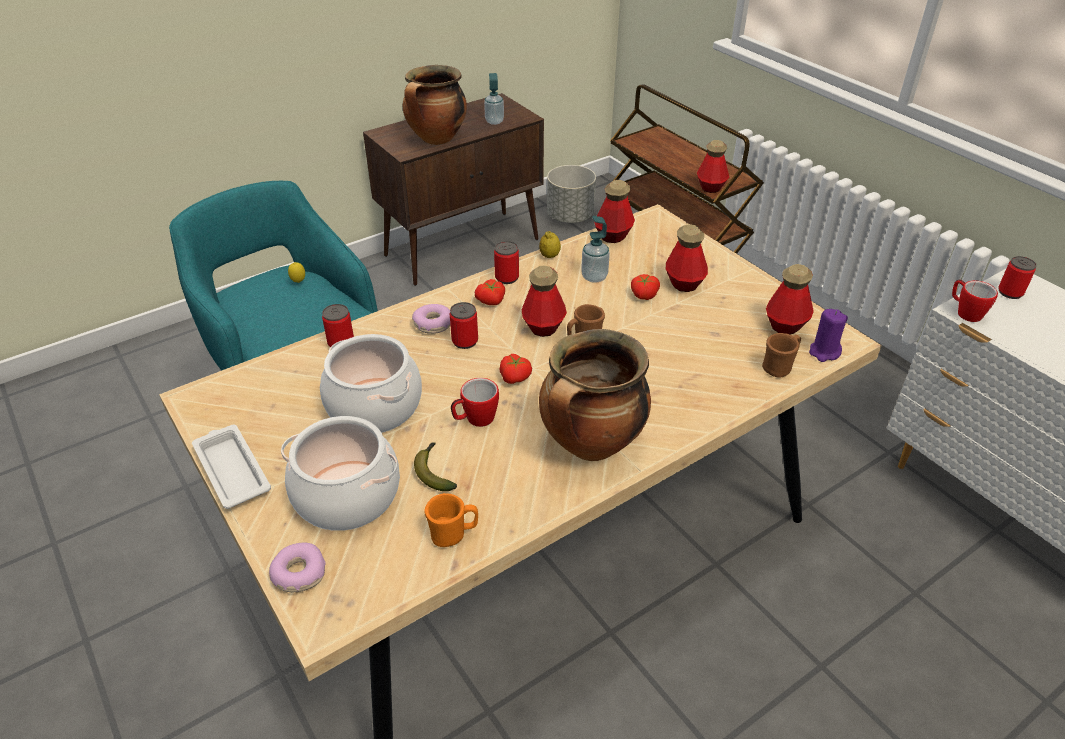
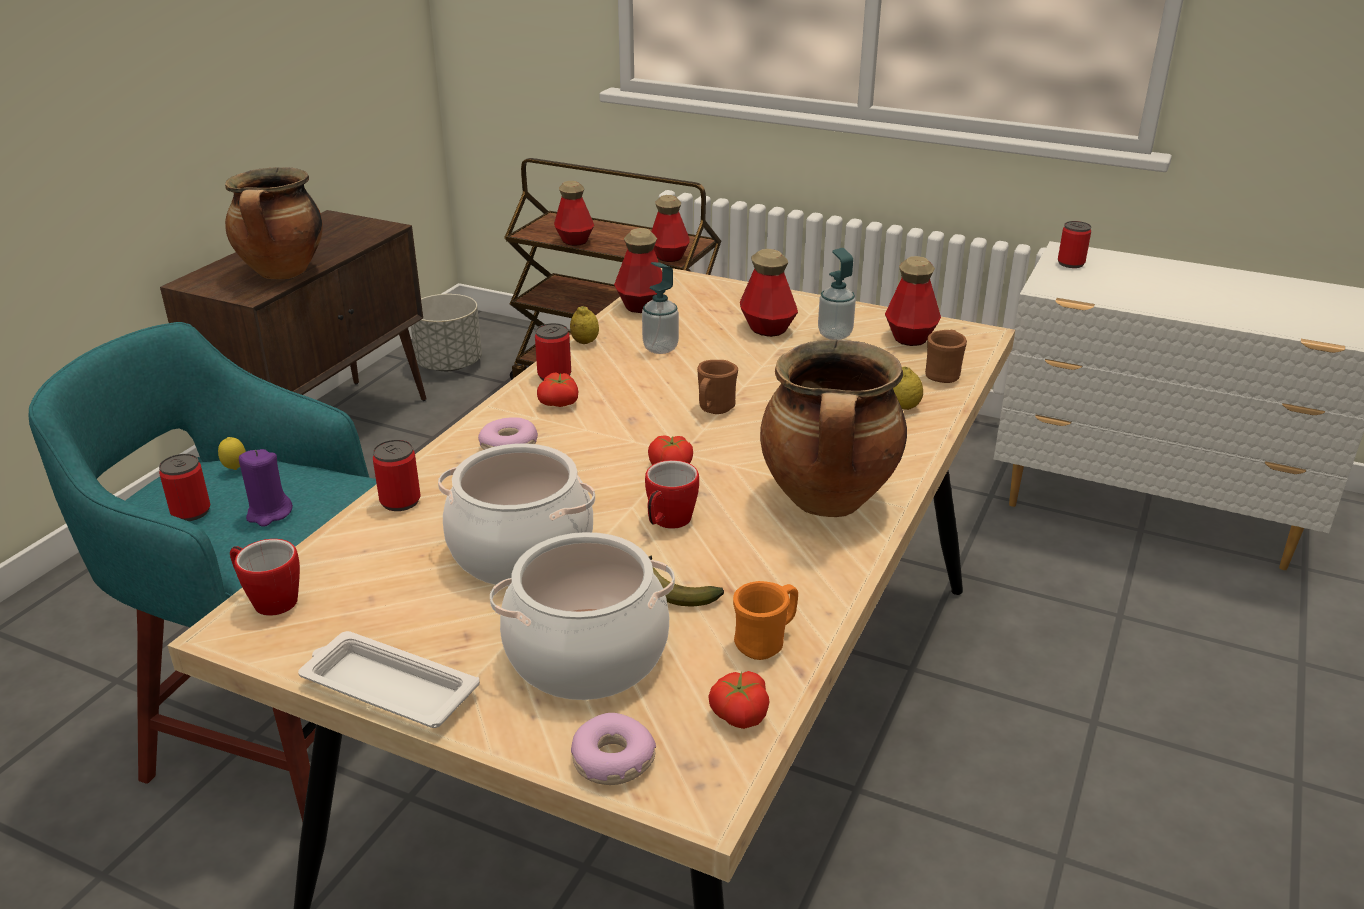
camera: 30 degrees left, 10 degrees down
can [450,302,478,349] -> can moved to [159,454,211,521]
soap dispenser [484,73,504,125] -> soap dispenser moved to [818,248,856,340]
bottle [521,265,567,337] -> bottle moved to [554,181,594,246]
tomato [631,274,660,300] -> tomato moved to [708,671,769,729]
purple candle [809,309,848,362] -> purple candle moved to [239,449,293,527]
mug [952,280,998,322] -> mug moved to [230,539,300,616]
none -> lemon [893,366,923,410]

